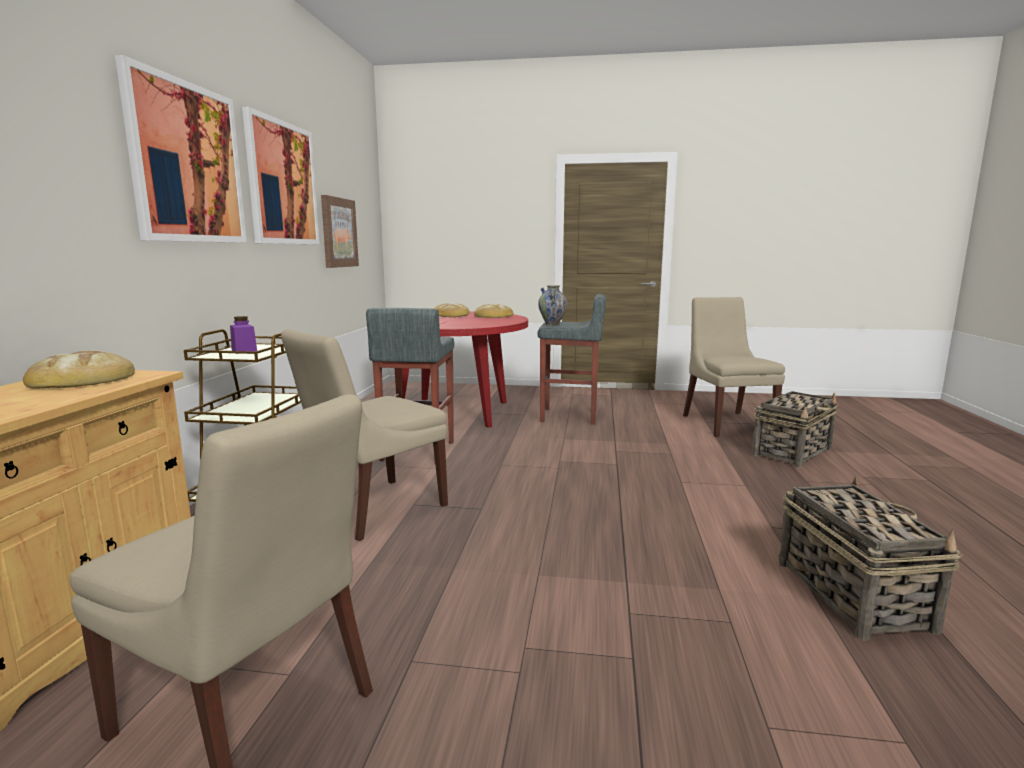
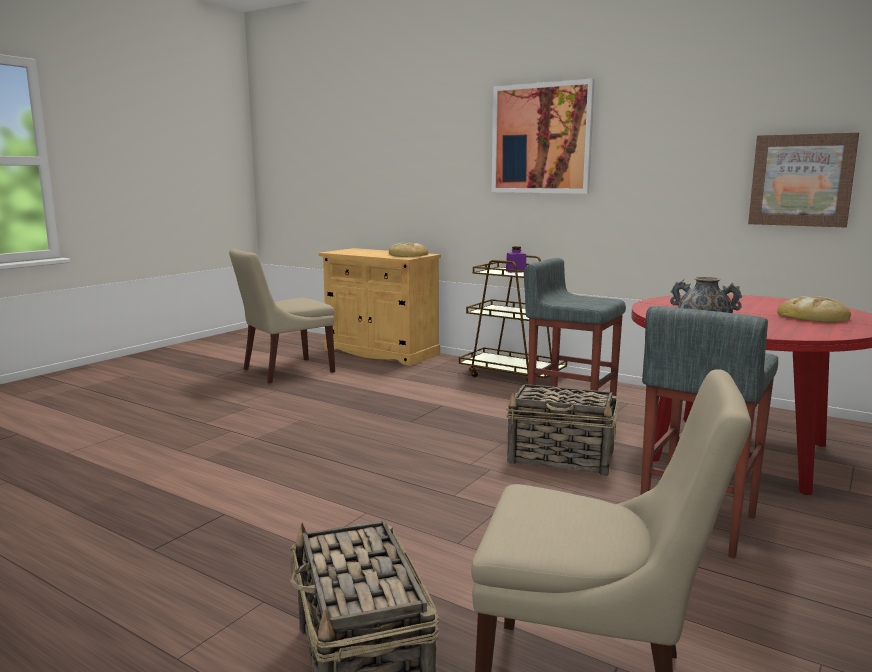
camera: 115 degrees right, 0 degrees up
picture [242,107,320,244] -> none
beige chair [281,329,448,541] -> none
bread [474,304,513,318] -> none
basket [779,476,963,640] -> basket moved to [506,384,618,477]

